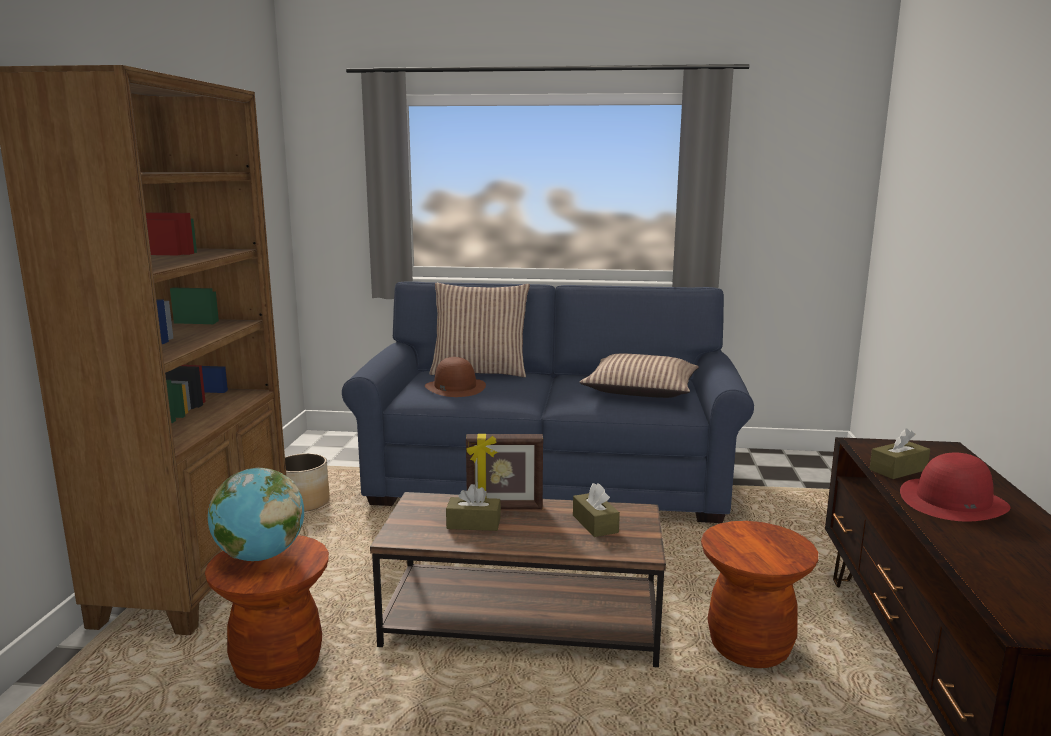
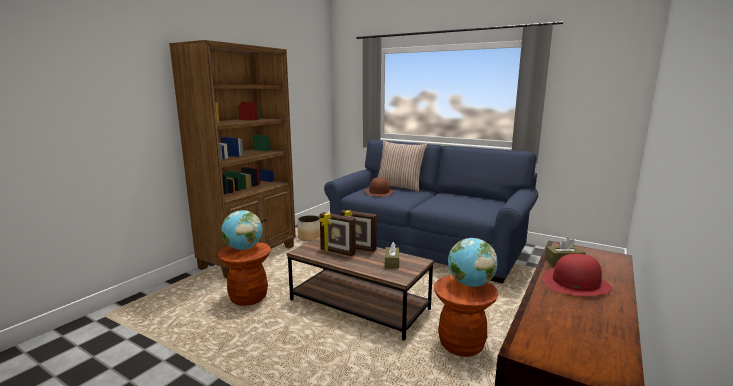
camera: 25 degrees right, 0 degrees up
brown tissue box [446,484,501,531] -> picture frame [319,212,356,256]
pillow [580,354,699,398] -> none
none -> globe [448,238,498,287]

